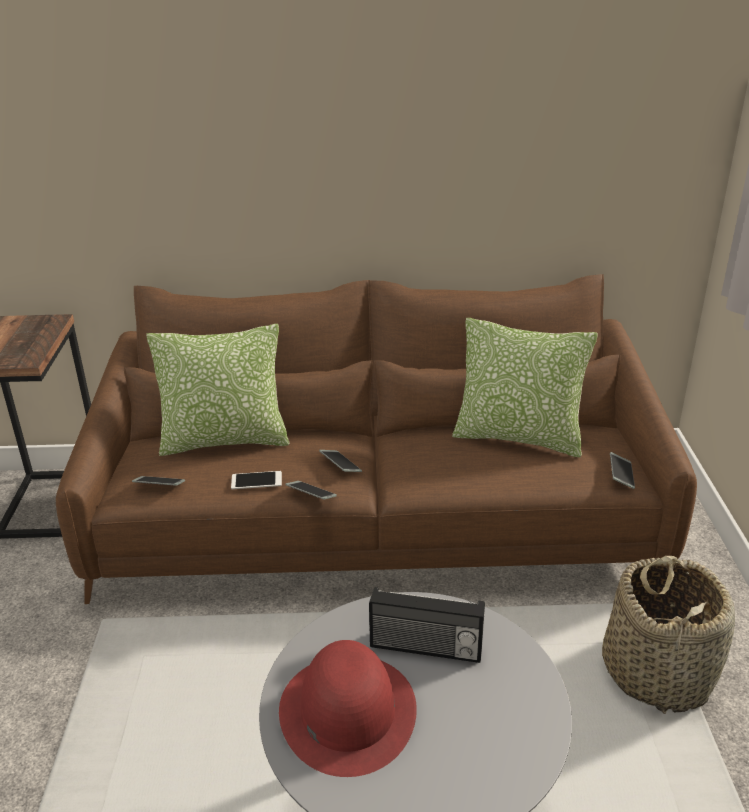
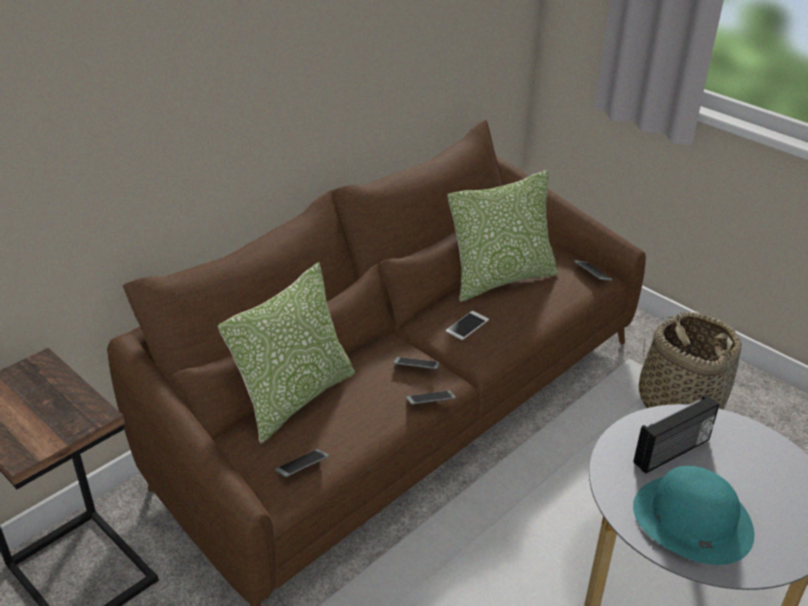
camera: 45 degrees left, 5 degrees up
phone [231,471,282,489] -> phone moved to [446,311,489,340]
red hat [279,640,417,777] -> turquoise hat [633,466,754,565]

